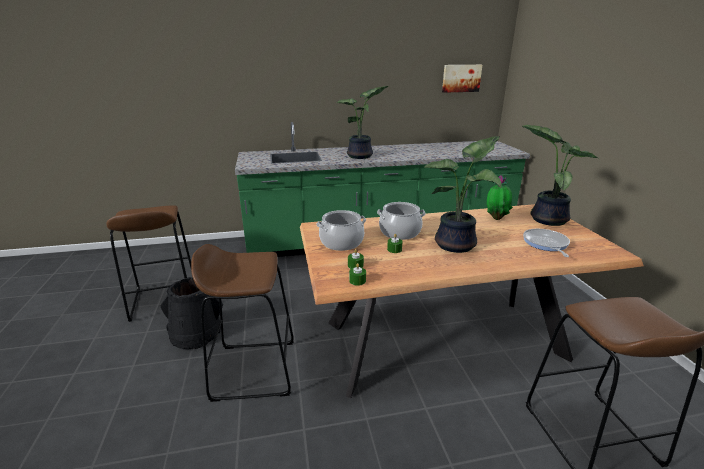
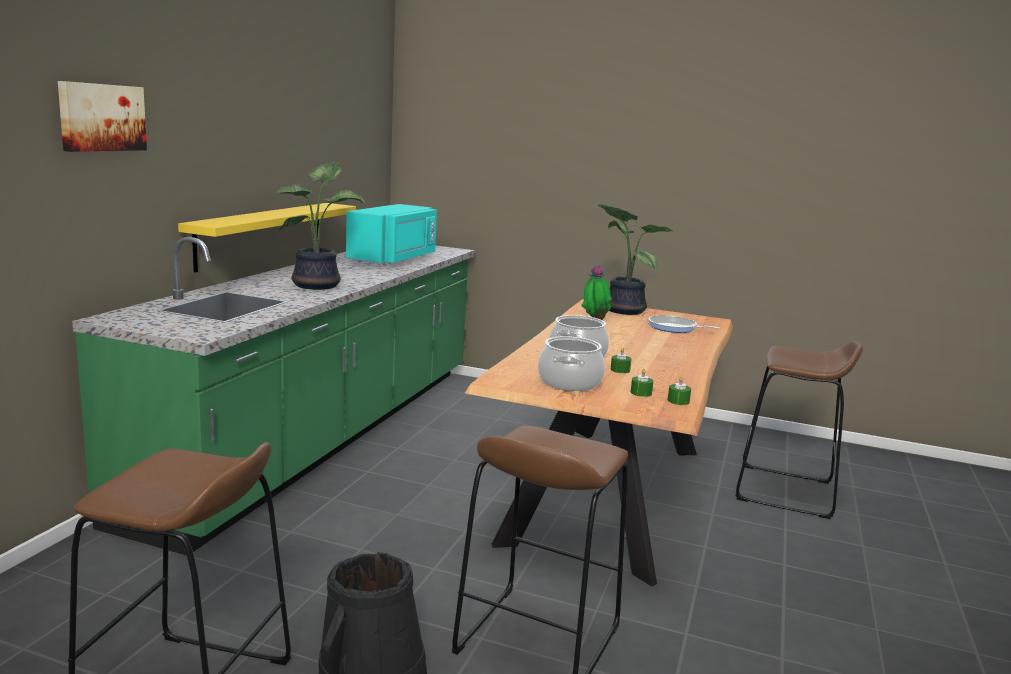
camera: 60 degrees left, 10 degrees down
potted plant [424,136,502,253] -> none
picture [442,65,482,93] -> picture moved to [58,81,147,152]
none -> yellow shelf [178,203,356,272]
none -> turquoise microwave [346,204,437,266]

